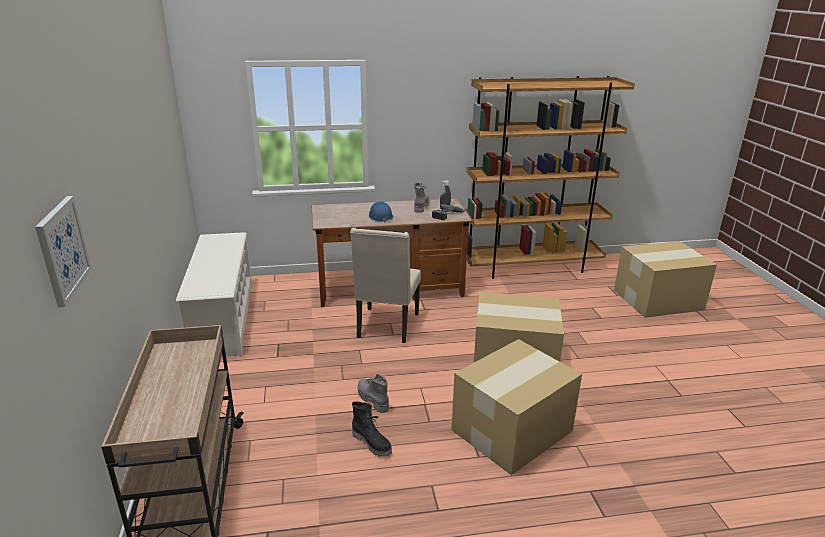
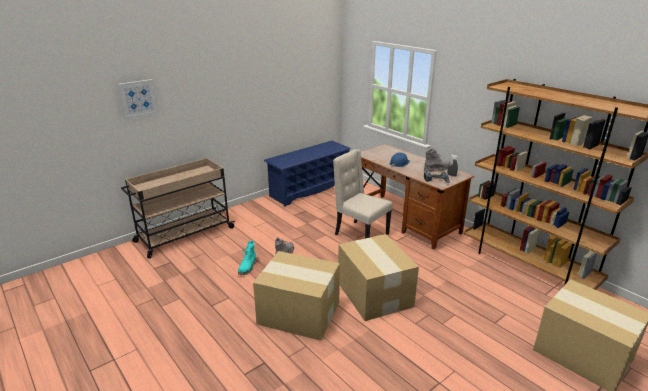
camera: 60 degrees right, 0 degrees up
white shoe rack [176,232,252,357] -> blue shoe rack [264,141,351,207]
beige chair [350,228,421,343] -> beige chair turned 60 degrees clockwise [333,149,392,238]
black boot [352,401,392,457] -> turquoise boot [238,241,256,275]

